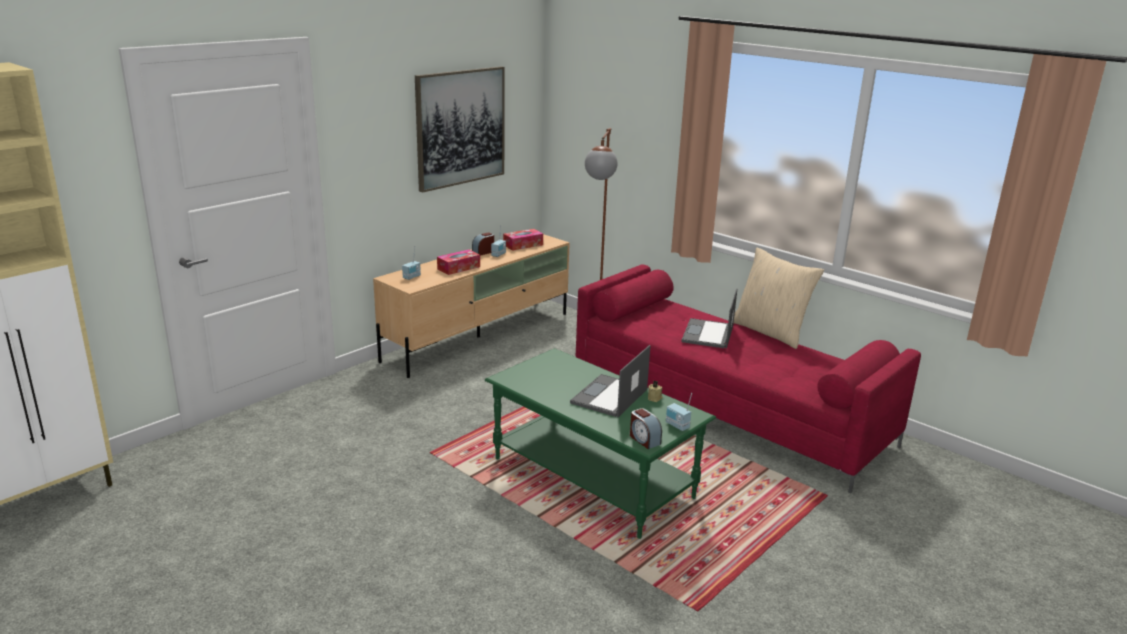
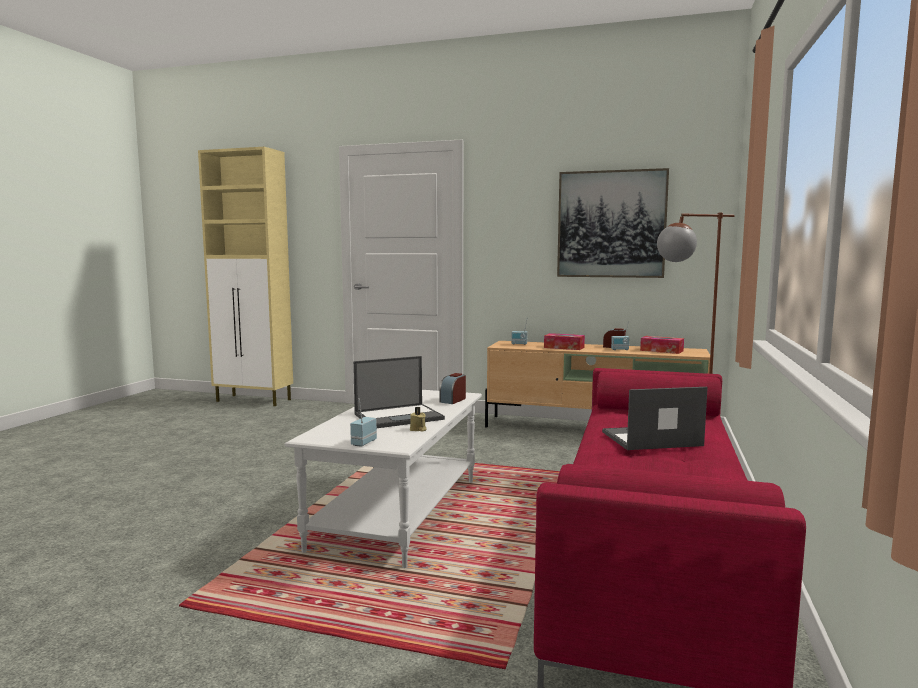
camera: 65 degrees right, 15 degrees down
green coffee table [485,348,716,539] -> white coffee table [285,390,482,568]
laptop [570,345,650,418] -> laptop turned 150 degrees clockwise [353,356,445,428]
alarm clock [630,408,662,449] -> alarm clock moved to [439,373,466,404]
beige pillow [734,247,824,349] -> none

